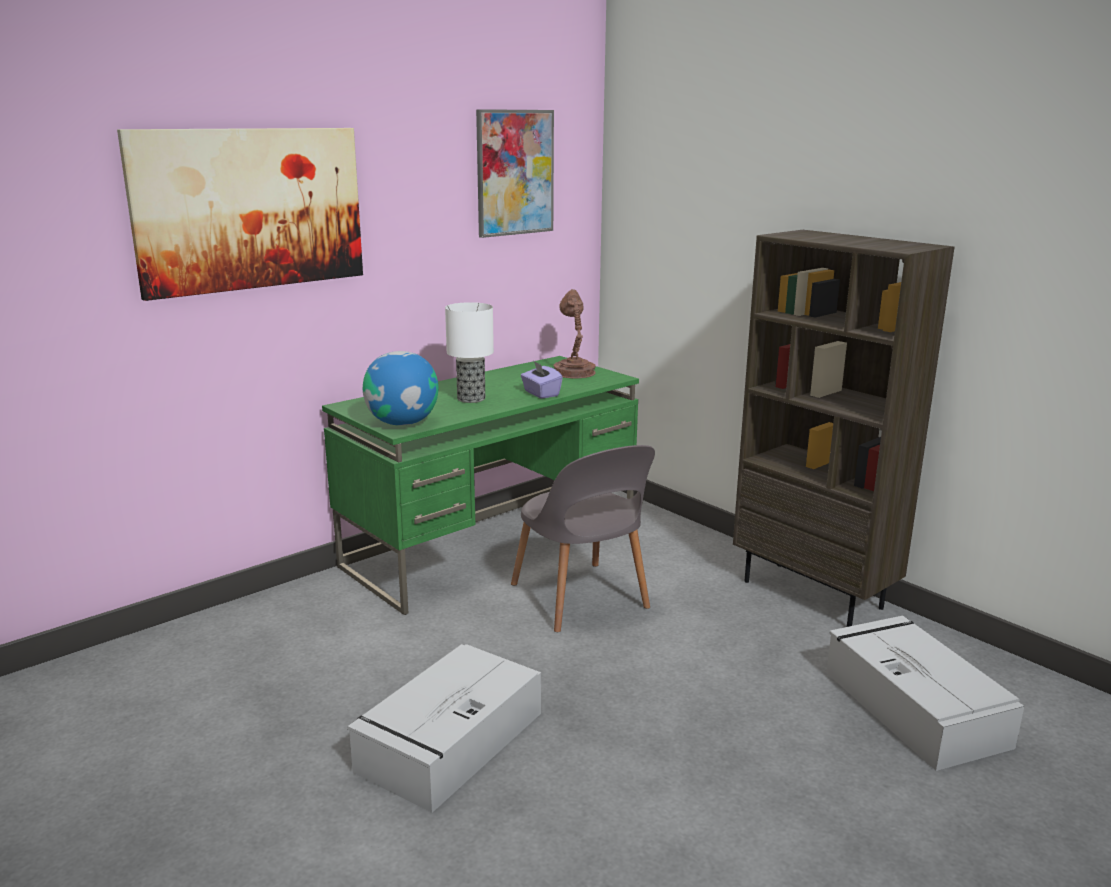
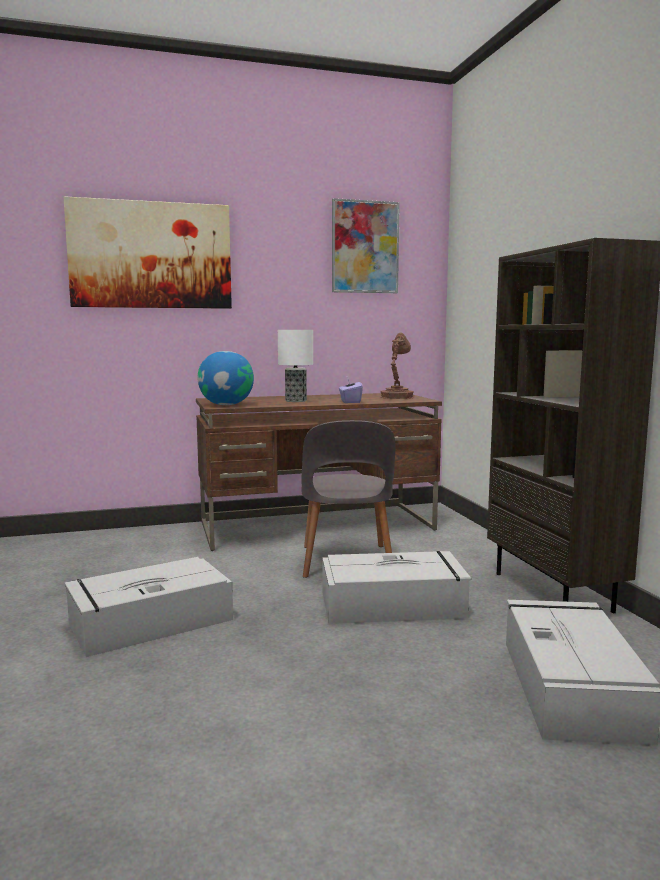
camera: 25 degrees right, 10 degrees down
green desk [322,356,639,615] -> brown desk [196,393,442,551]
none -> grey storage box [322,551,471,624]

